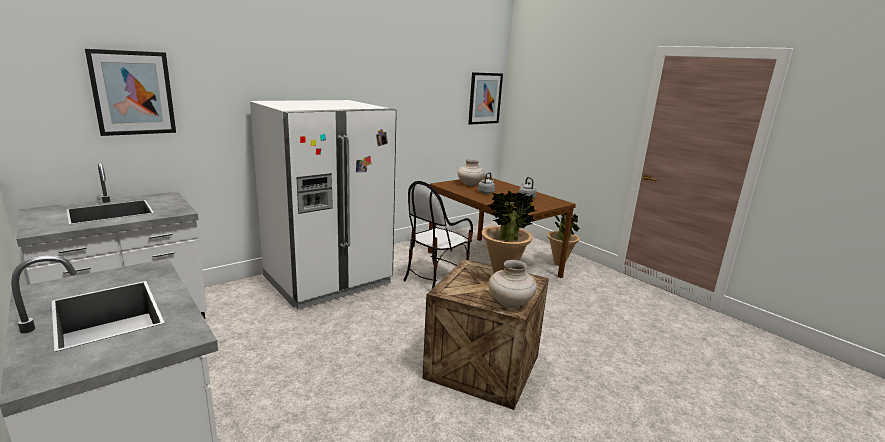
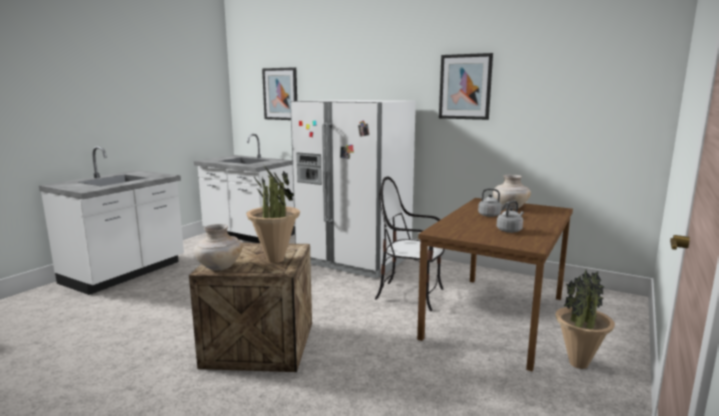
camera: 70 degrees right, 5 degrees down
picture [468,72,503,125] -> picture moved to [439,53,493,120]

